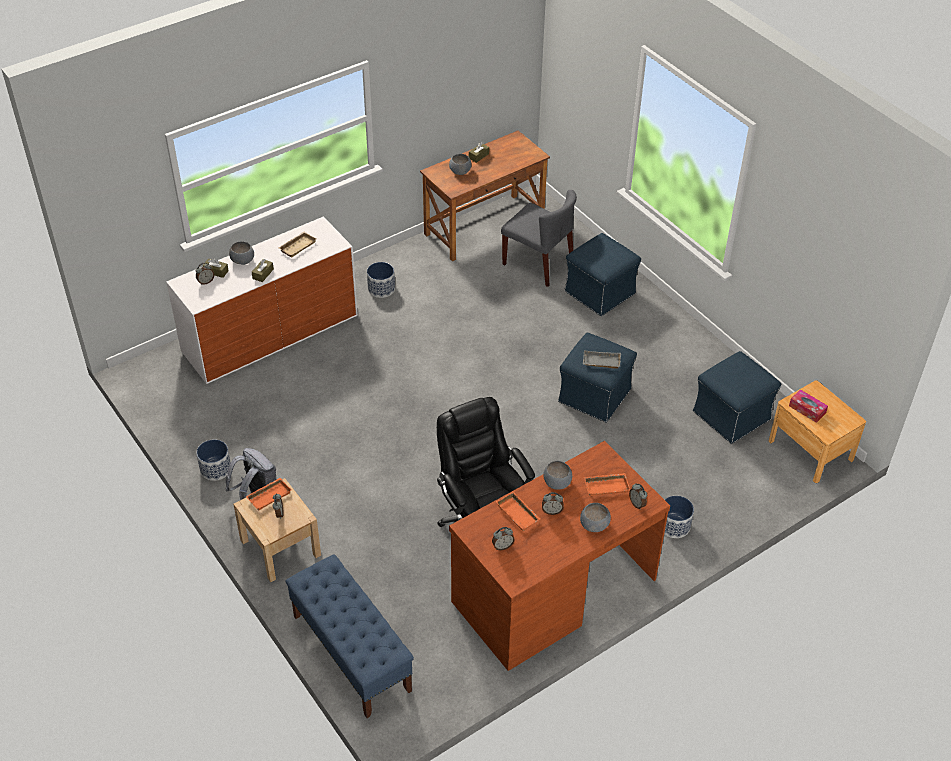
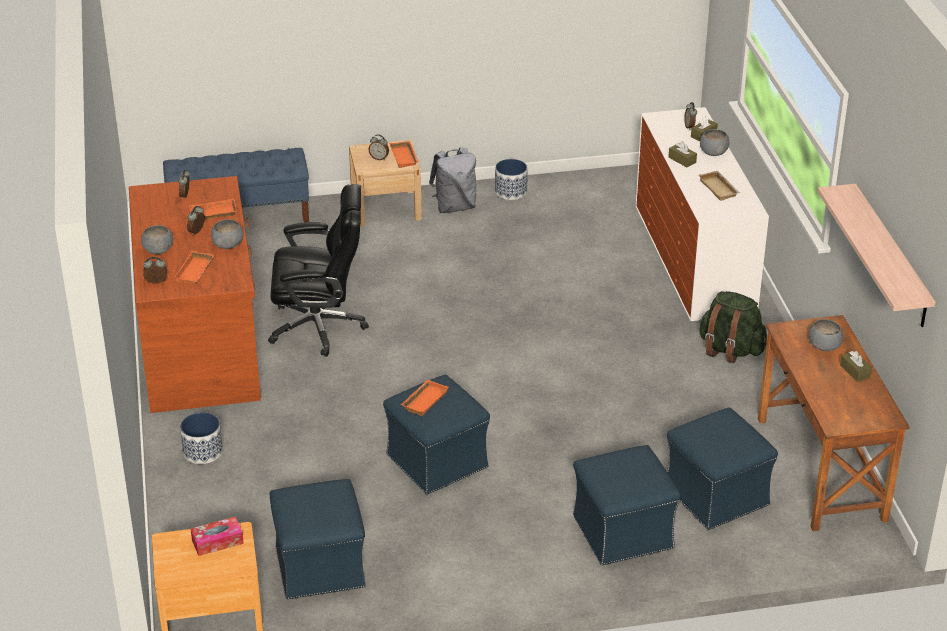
camera: 115 degrees right, 10 degrees down
planter [367,262,395,298] -> green backpack [700,291,767,363]
grey chair [501,190,577,287] -> blue ottoman [667,408,778,530]
grey tray [583,350,621,369] -> orange tray [401,380,449,416]
none -> shelf [817,184,936,327]

